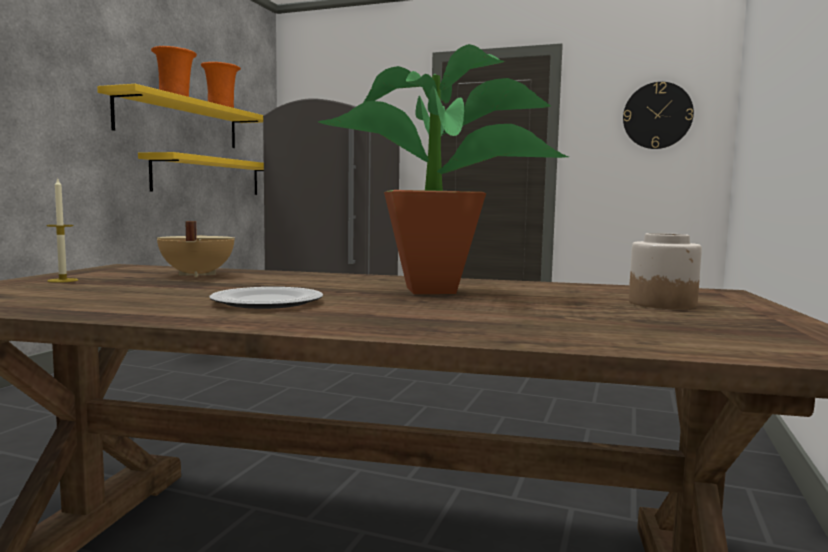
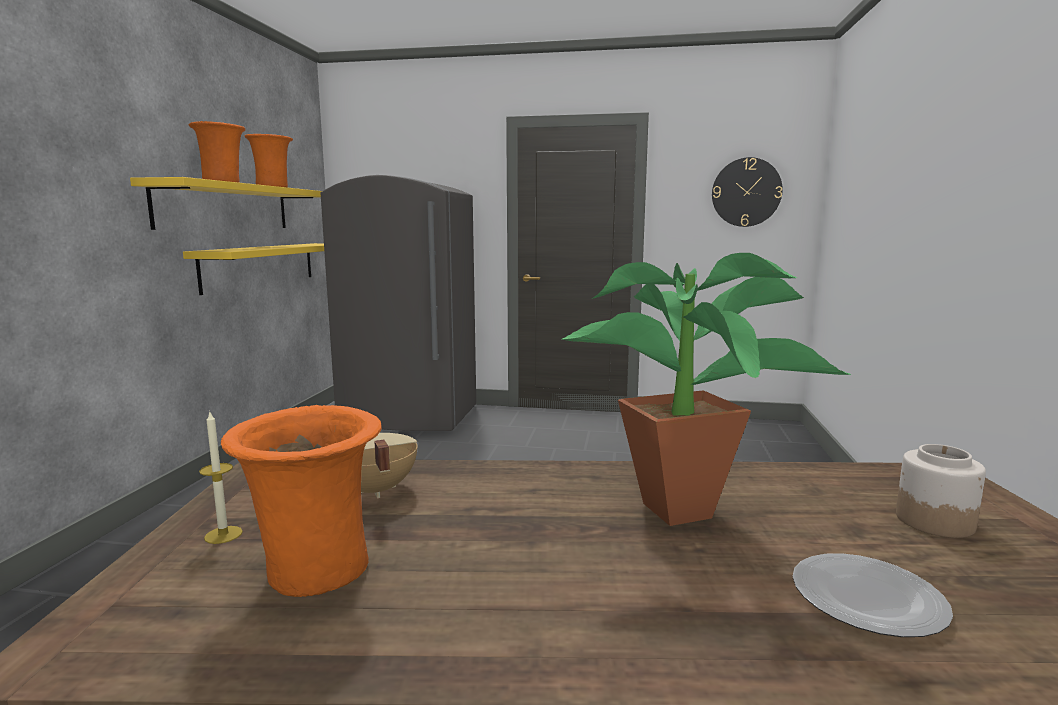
camera: 10 degrees left, 5 degrees up
plate [209,287,323,309] -> plate moved to [793,553,953,637]
none -> orange vase [221,405,382,597]

